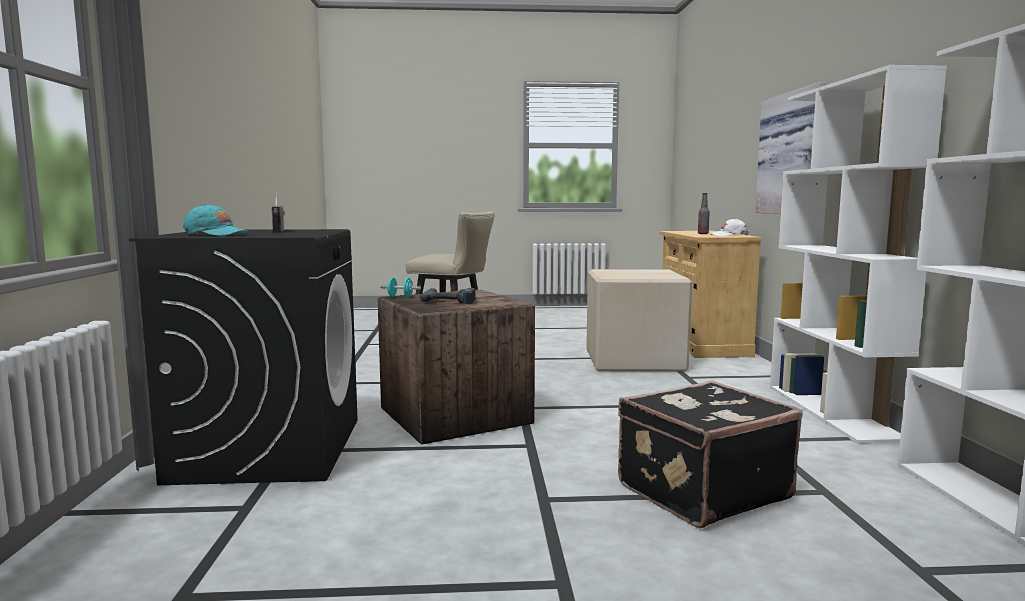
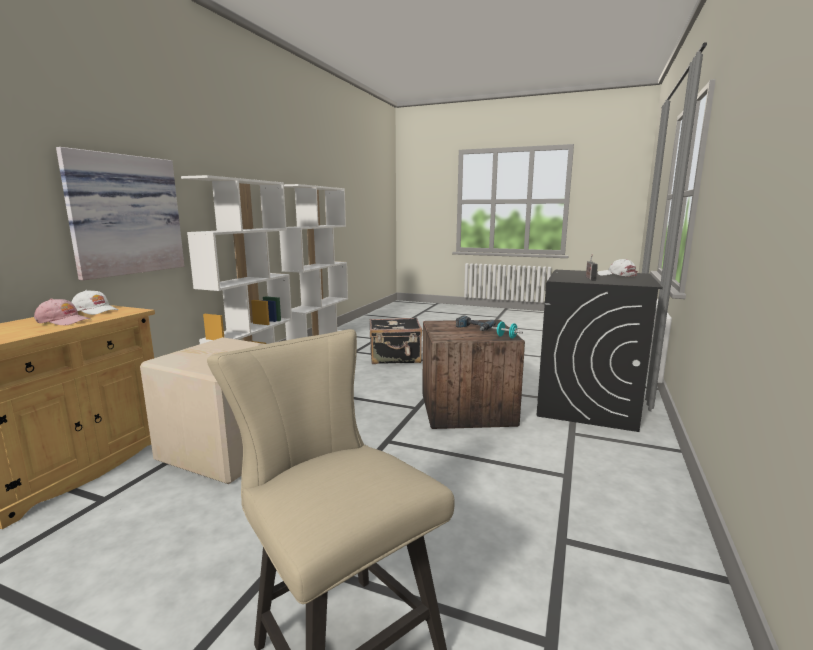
camera: 155 degrees left, 5 degrees up
turquoise cap [183,204,250,236] -> white cap [597,259,638,277]
bottle [698,193,710,234] -> pink cap [34,299,90,326]

